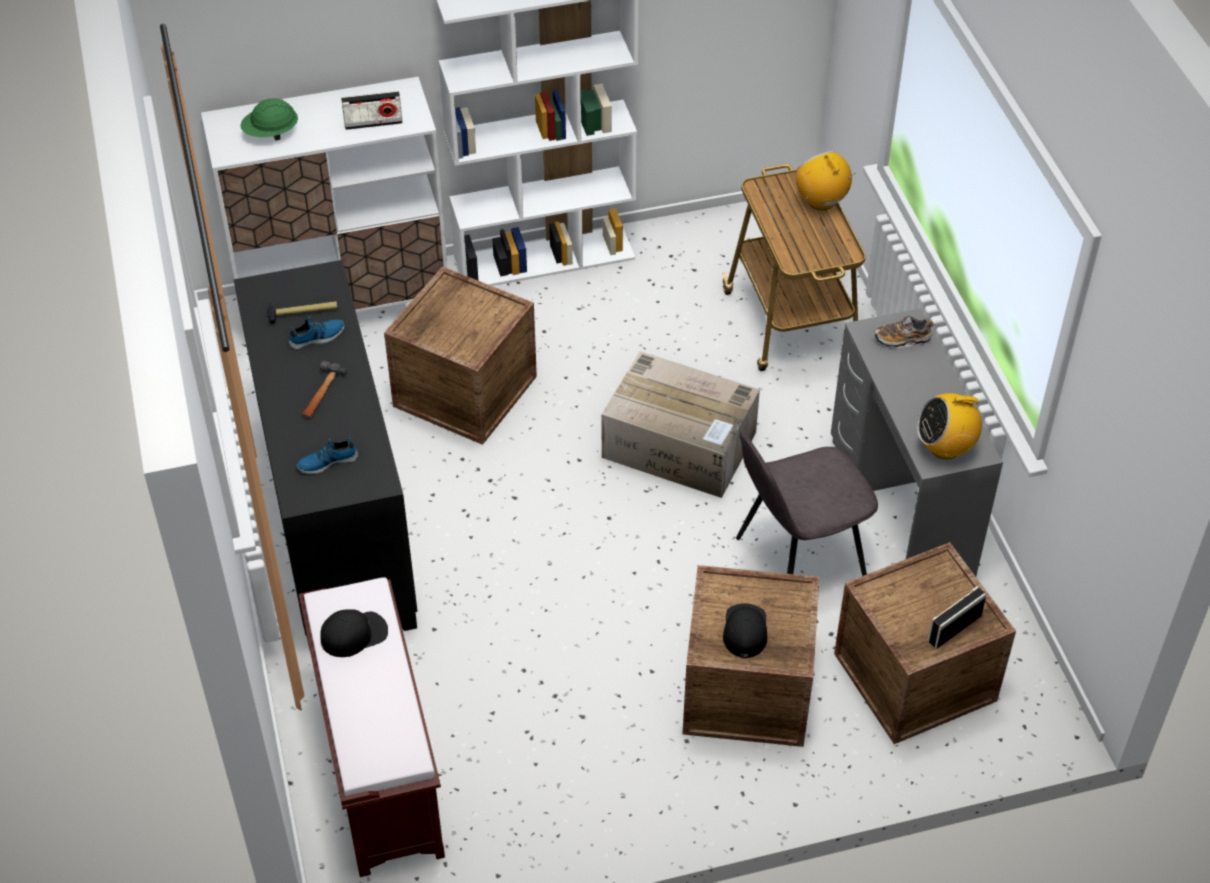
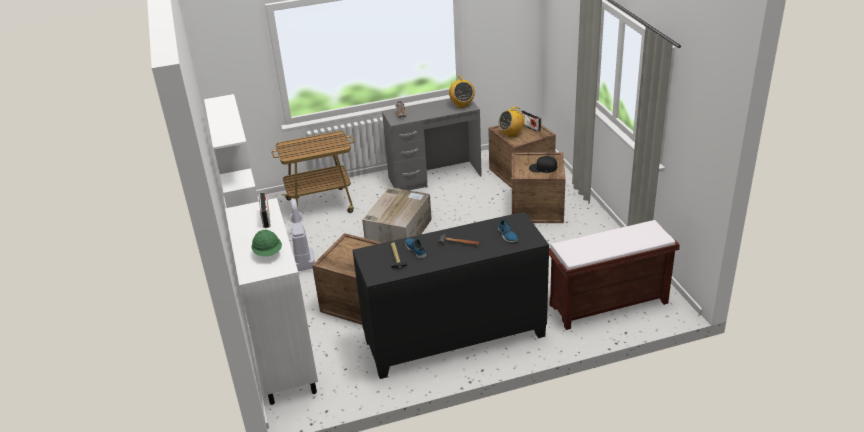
camera: 90 degrees left, 15 degrees down
black cap [320,610,388,657] -> none
grey chair [736,432,878,576] -> none
radio [796,151,856,210] -> radio moved to [498,107,524,137]
none -> vacuum cleaner [290,199,315,271]

